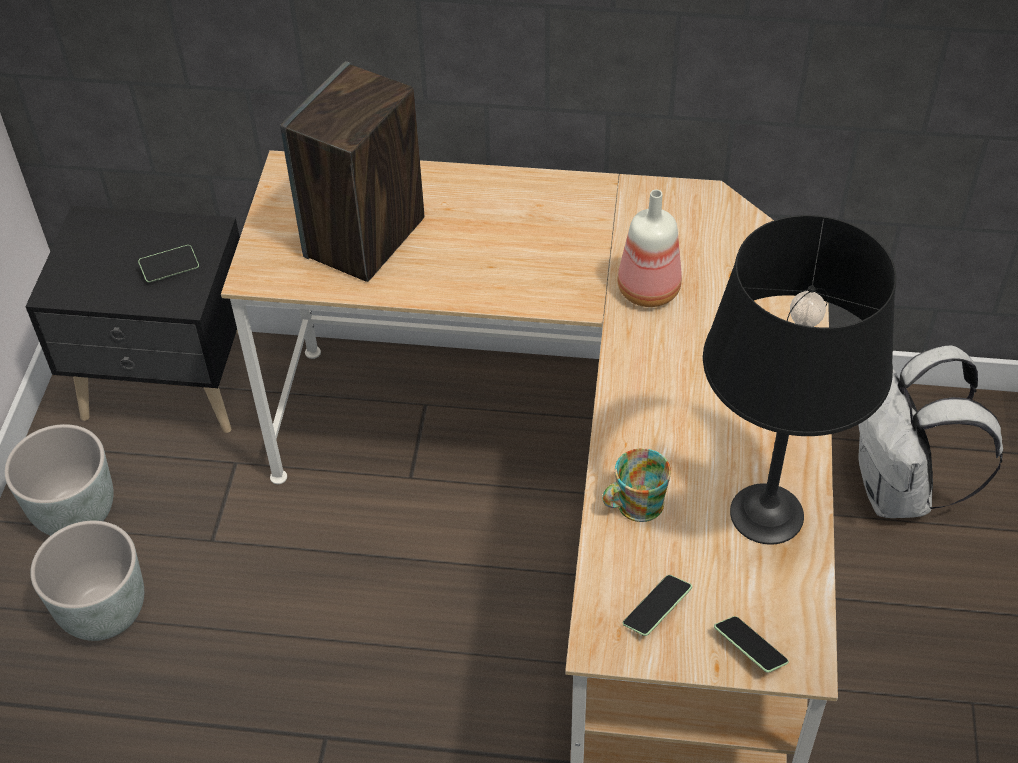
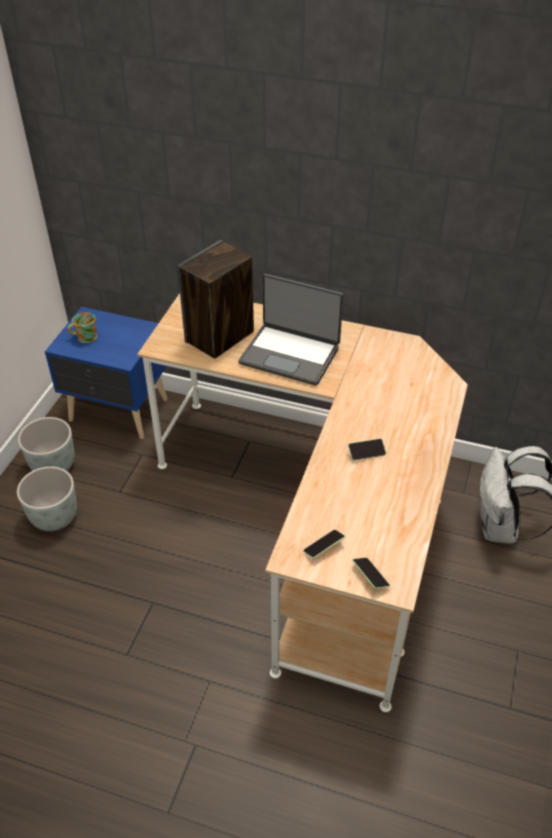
camera: 10 degrees right, 5 degrees down
black nightstand [25,206,256,433] -> blue nightstand [45,307,168,439]
phone [138,245,199,282] -> phone moved to [348,438,386,460]
mug [602,448,671,522] -> mug moved to [67,312,97,343]
bottle [618,190,682,307] -> none
black table lamp [703,215,896,545] -> none
none -> laptop [238,274,343,386]

